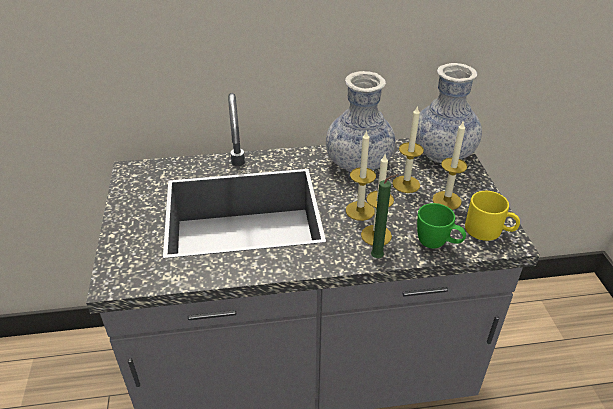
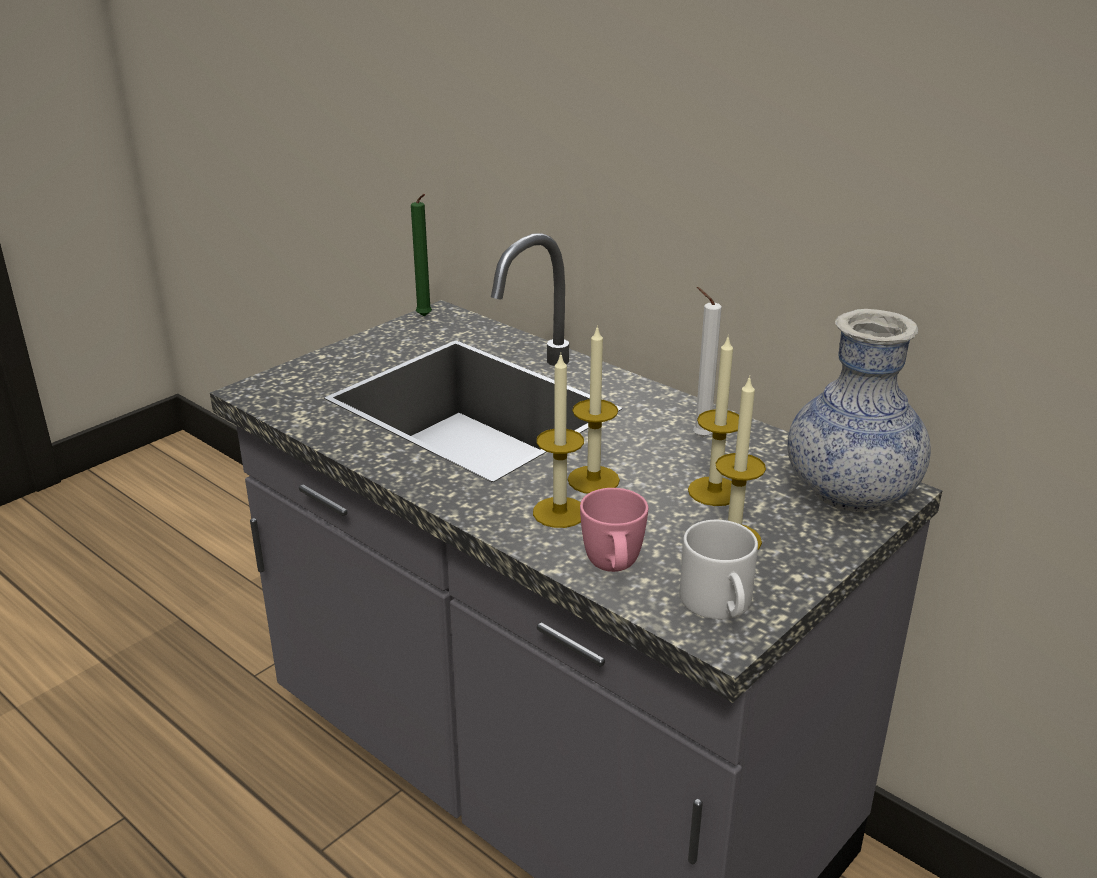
camera: 50 degrees right, 10 degrees down
vase [326,71,396,172] -> white candle [693,287,722,438]
green candle [371,174,399,258] -> green candle moved to [411,194,432,317]
green mug [417,203,466,249] -> pink mug [580,488,648,572]
yellow mug [465,191,520,241] -> white mug [680,520,758,619]

